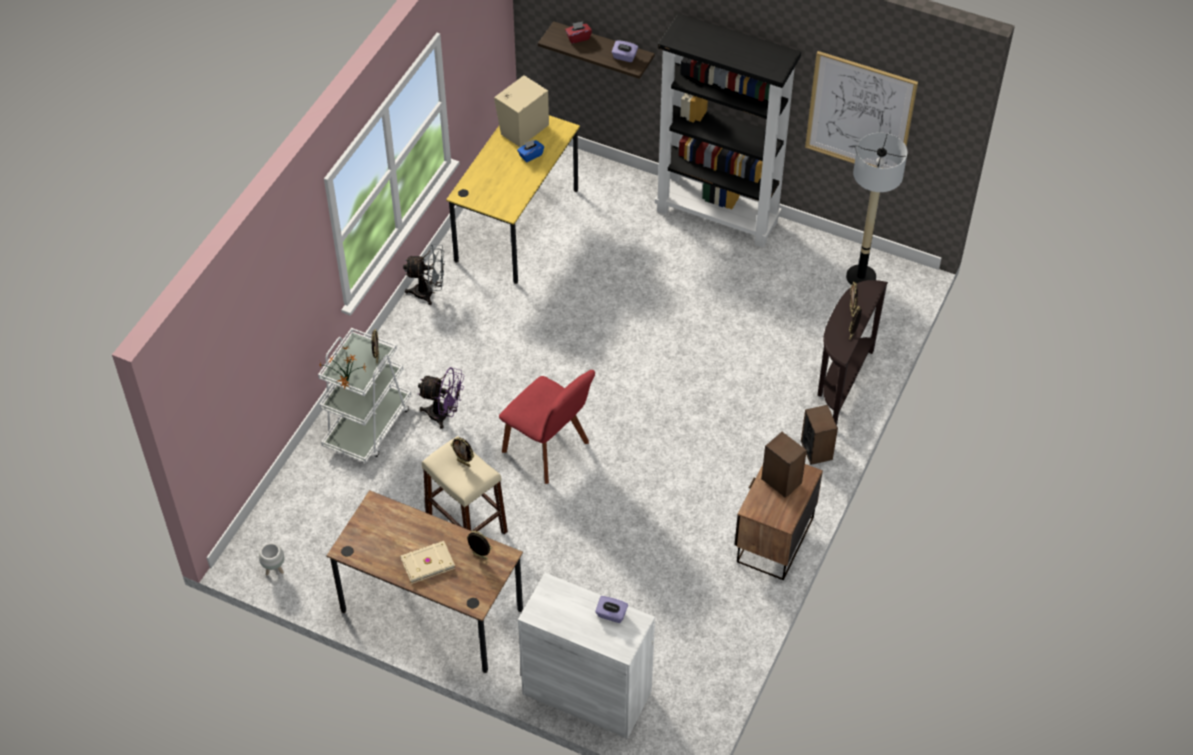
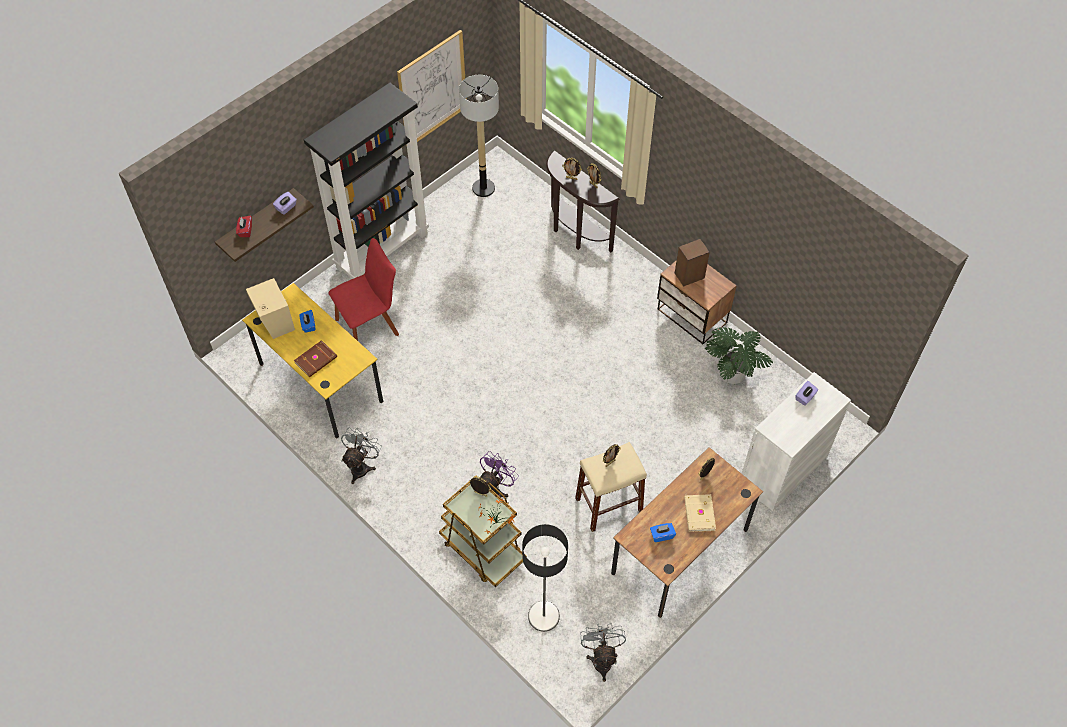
camera: 70 degrees left, 5 degrees up
white planter [259,543,284,575] -> grey fan [580,623,626,682]
white cart [318,328,411,463] -> brown cart [439,475,527,587]
red chair [499,370,595,484] -> red chair moved to [329,238,399,341]
speaker [801,405,838,465] -> none
none -> brown book [294,340,337,378]
none -> floor lamp [522,524,568,632]
none -> blue tissue box [650,523,676,542]
none -> potted plant [705,327,773,384]

